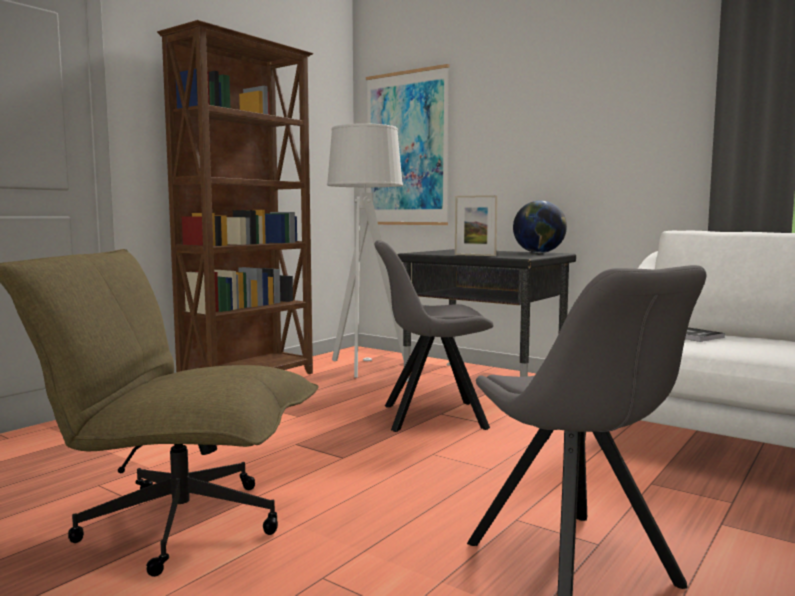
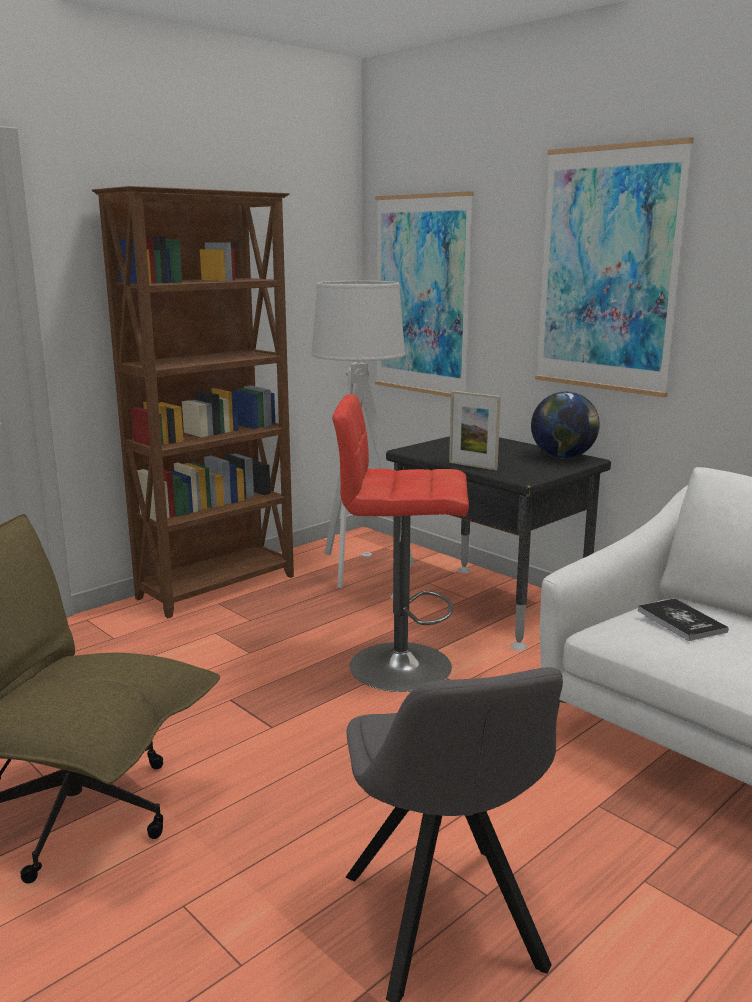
camera: 10 degrees right, 10 degrees up
grey chair [375,240,493,432] -> red stool [332,394,469,692]
none -> picture [535,137,694,397]

